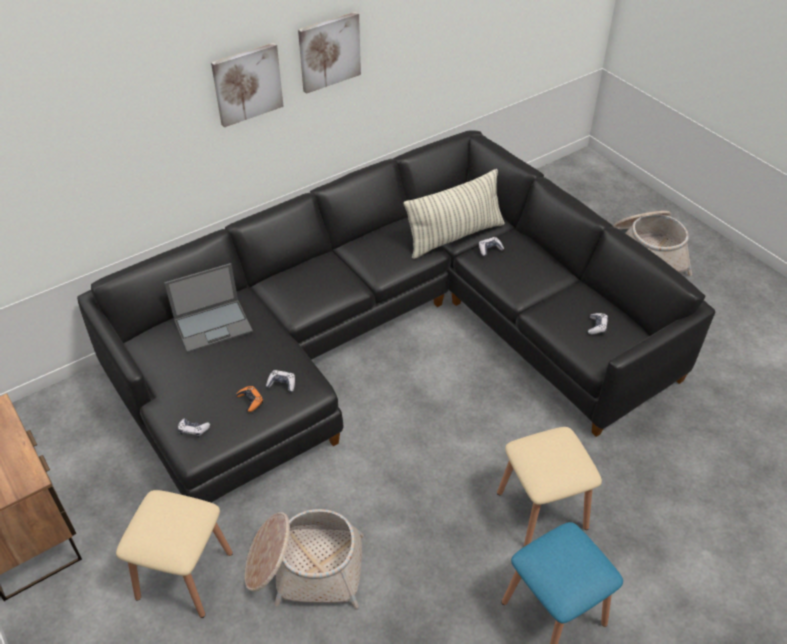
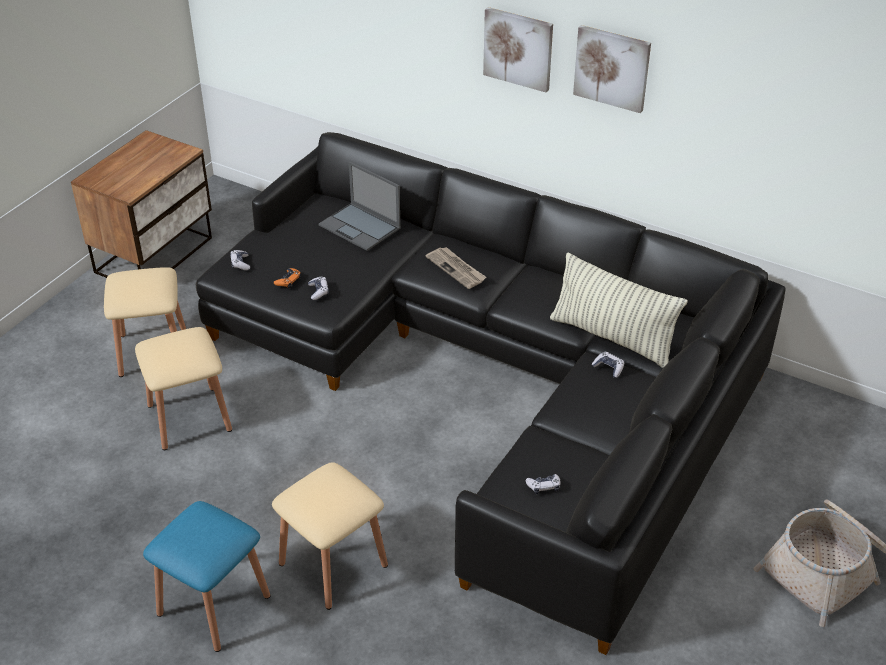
camera: 65 degrees right, 5 degrees down
basket [245,509,364,609] -> beige stool [135,327,232,450]
none -> newspaper [426,247,486,289]

